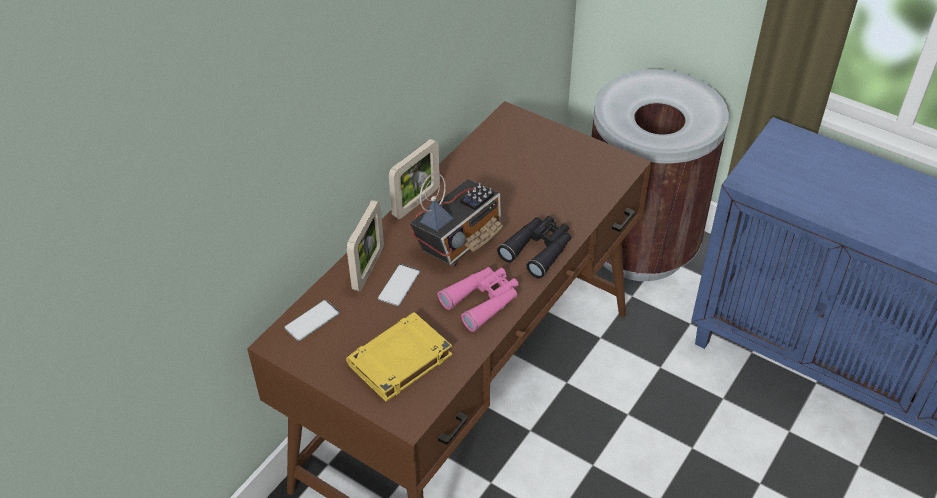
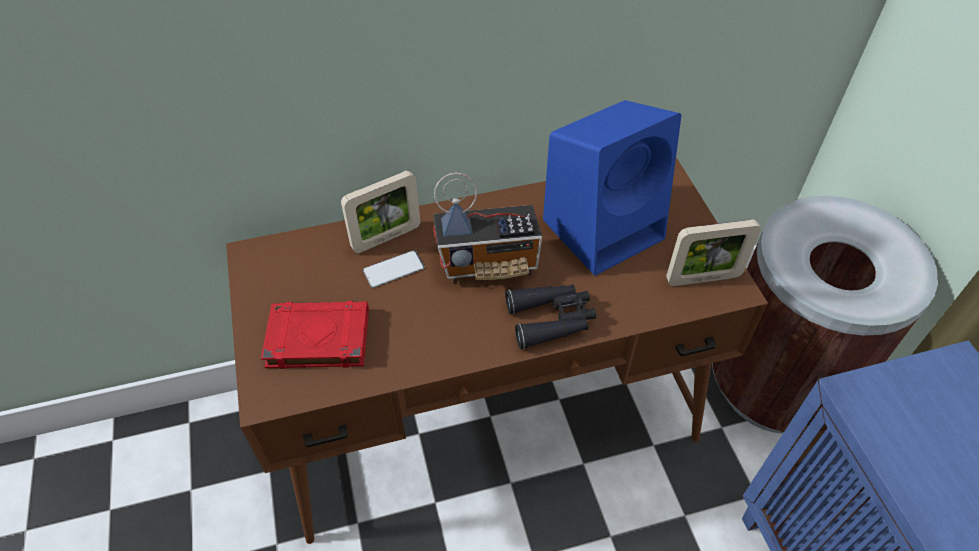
camera: 40 degrees right, 5 degrees up
phone [284,300,340,341] -> none
yellow book [346,312,452,402] -> red book [261,301,369,369]
picture frame [389,139,440,219] -> picture frame moved to [666,219,761,286]
pink binoculars [438,267,519,332] -> none
none -> blue speaker [543,100,681,276]

